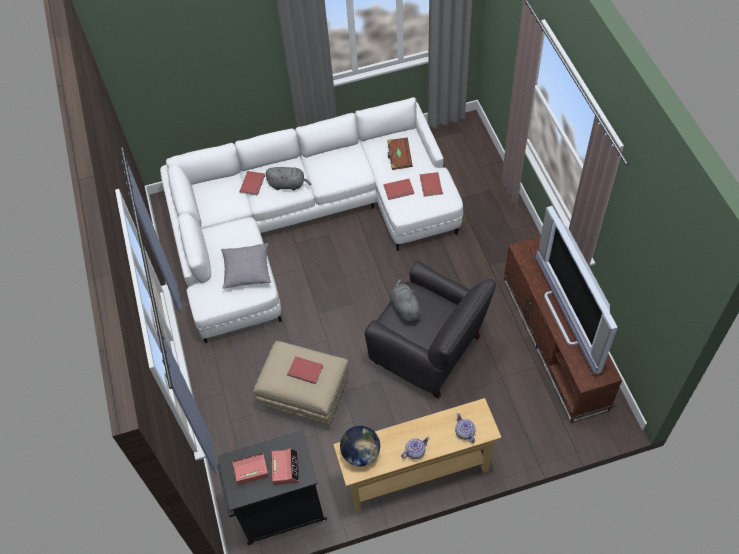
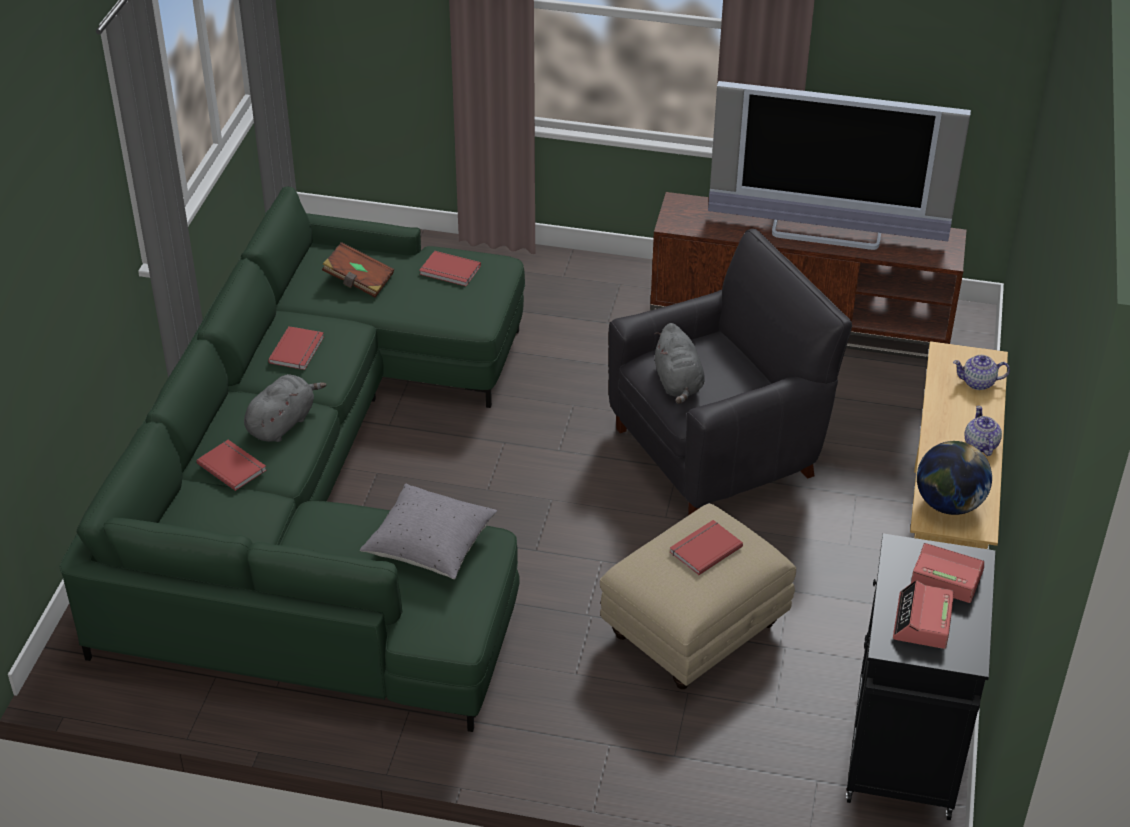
camera: 65 degrees left, 15 degrees down
white sofa [160,97,463,343] -> green sofa [59,186,525,732]
red book [384,179,414,200] -> red book moved to [268,326,324,370]
grey plush toy [390,279,423,323] -> grey plush toy turned 105 degrees counterclockwise [654,323,705,404]

